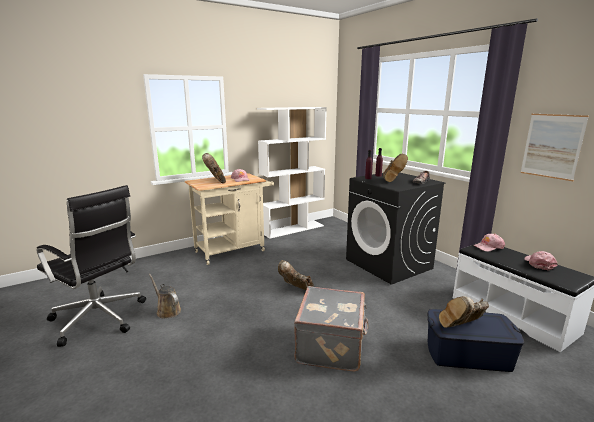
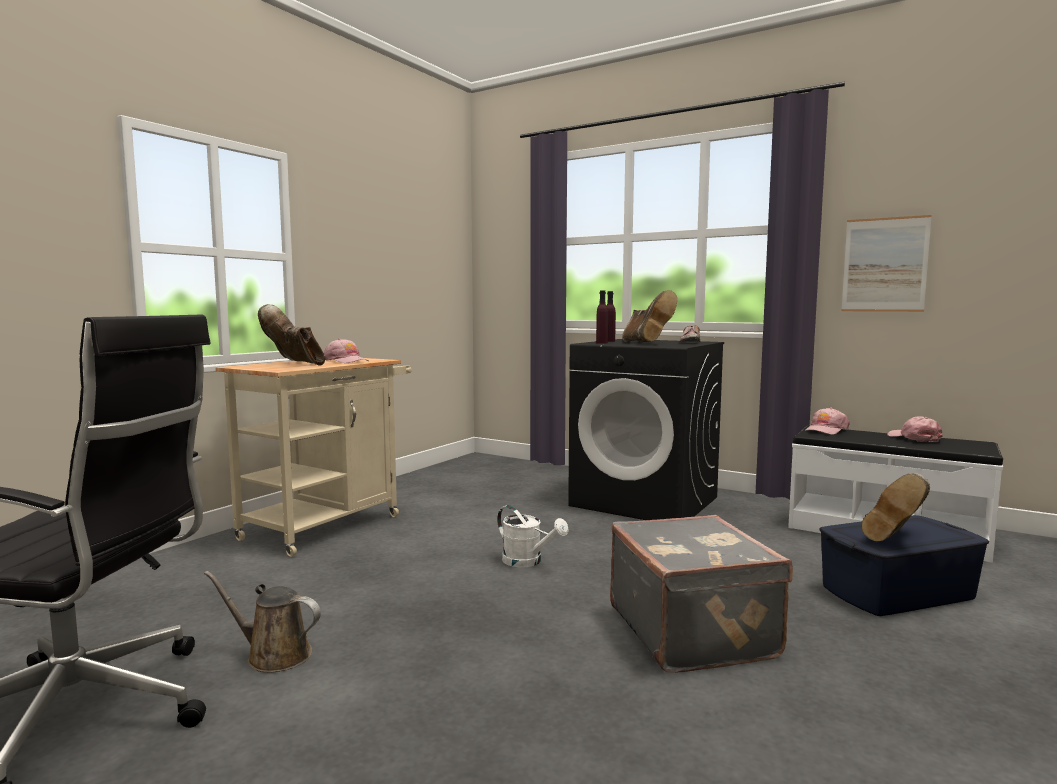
camera: 25 degrees left, 10 degrees down
white bookcase [257,107,327,239] -> none
brown boot [278,260,314,290] -> white watering can [497,505,569,567]

